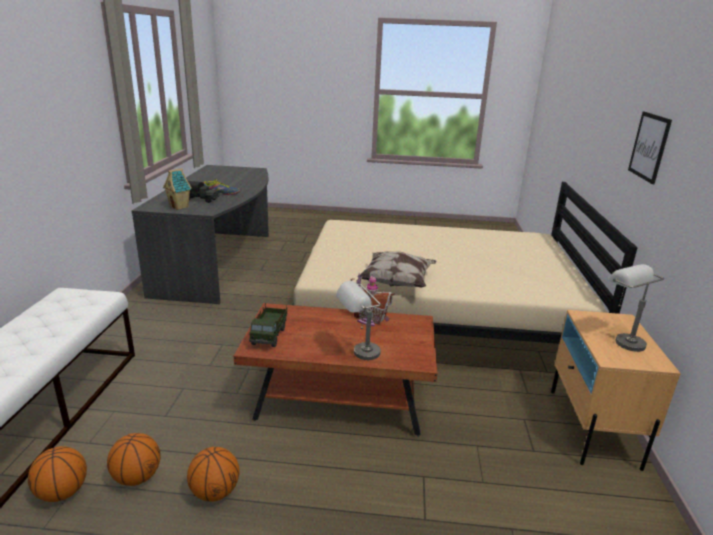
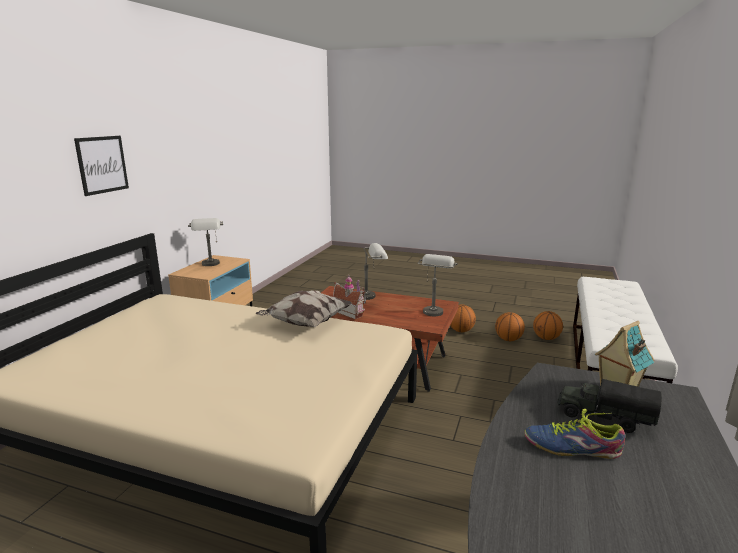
camera: 165 degrees left, 5 degrees down
toy truck [249,303,287,347] -> grey table lamp [418,254,457,316]

